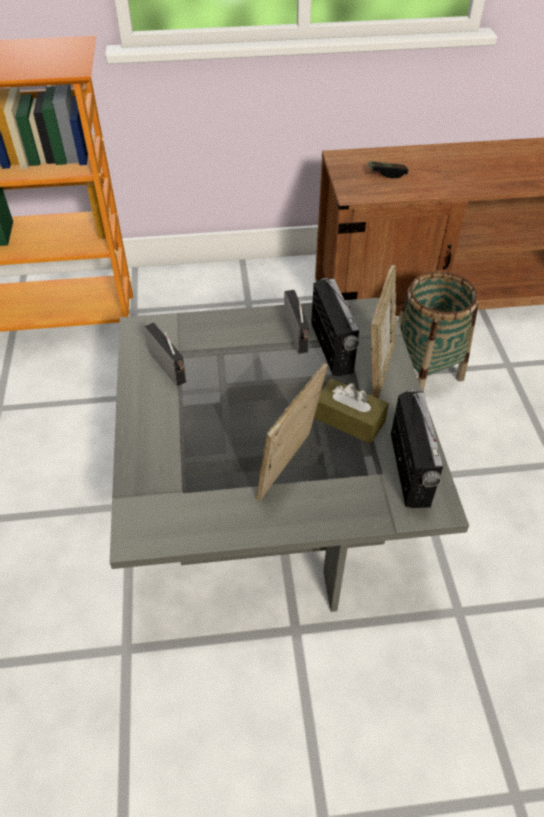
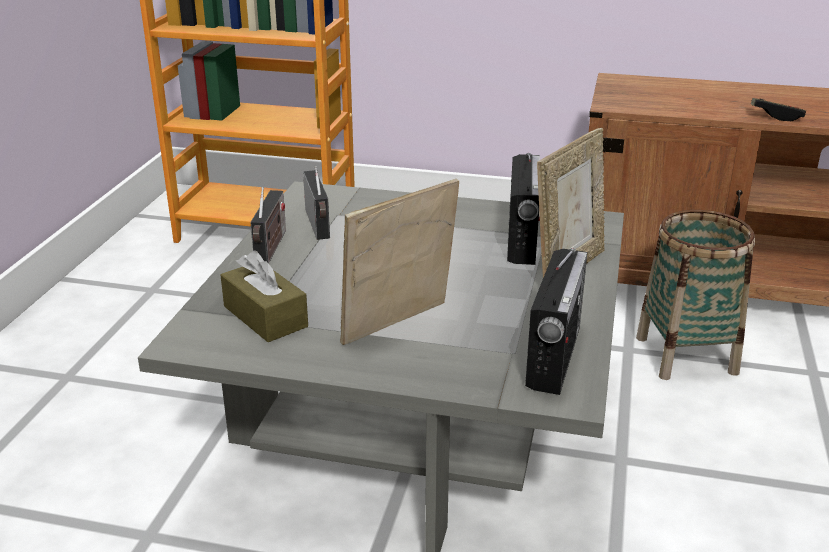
camera: 20 degrees right, 20 degrees down
radio [284,290,310,354] -> radio moved to [250,187,286,264]
brown tissue box [314,379,389,444] -> brown tissue box moved to [221,250,308,342]
game controller [368,161,409,178] -> game controller moved to [751,98,806,121]

